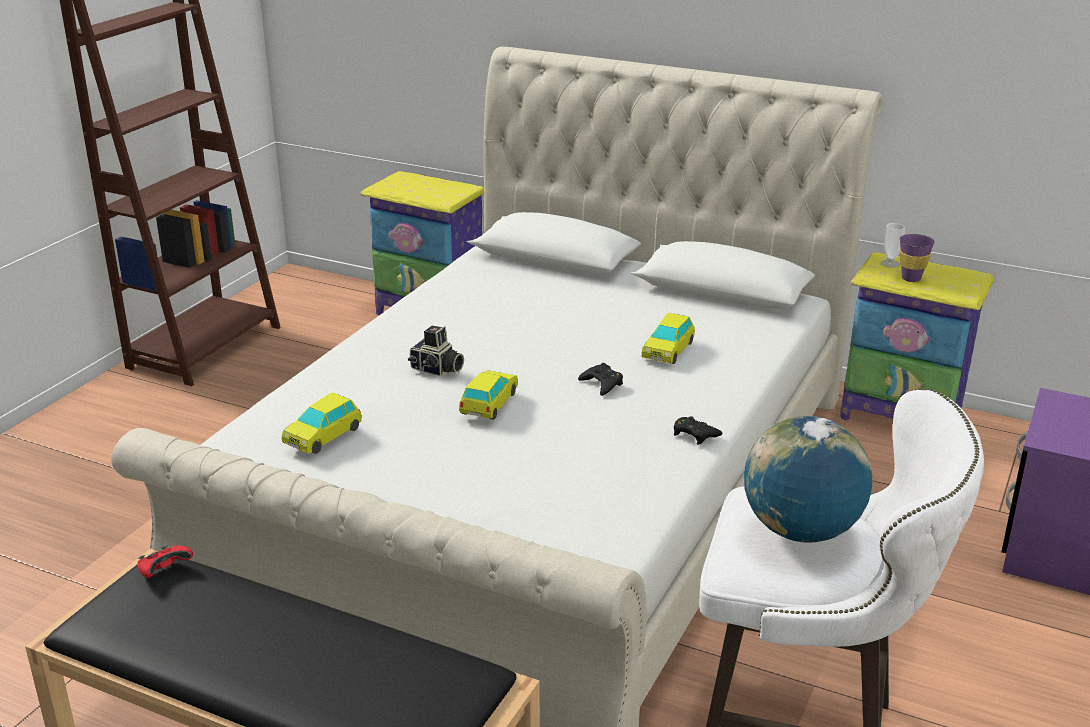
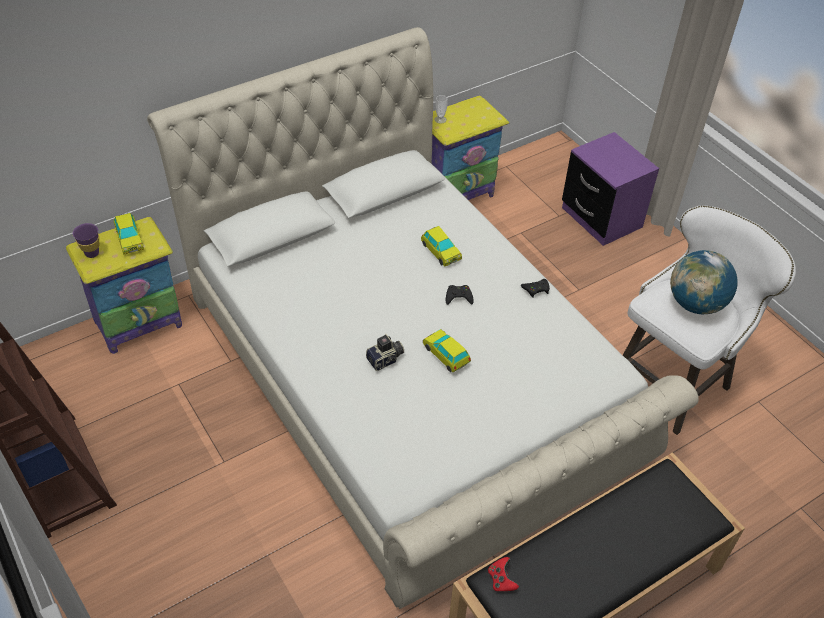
camera: 60 degrees left, 20 degrees up
toy car [282,393,362,454] -> toy car moved to [114,213,144,255]
purple cup [899,234,935,282] -> purple cup moved to [72,223,99,258]

